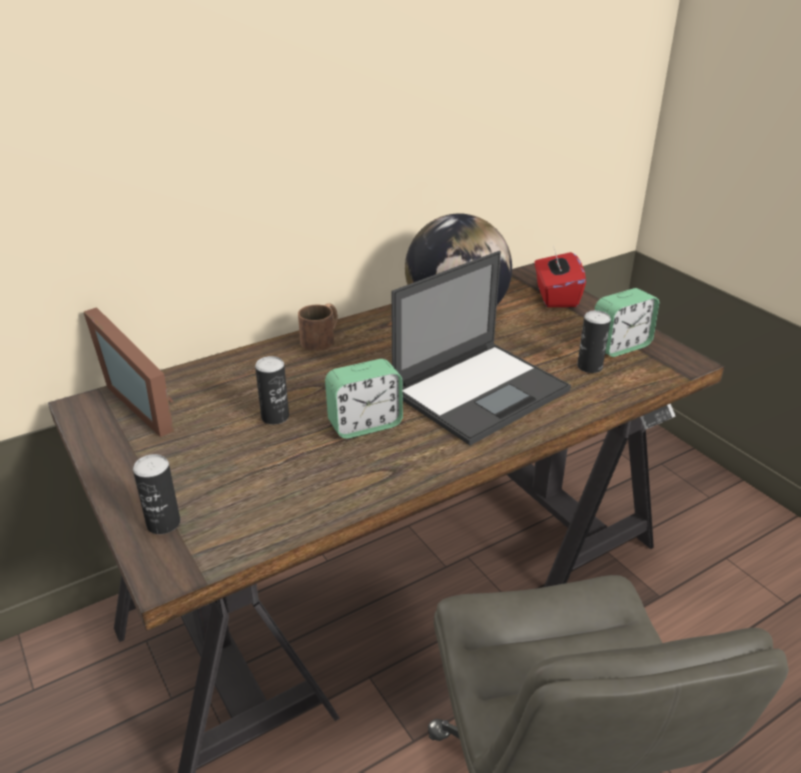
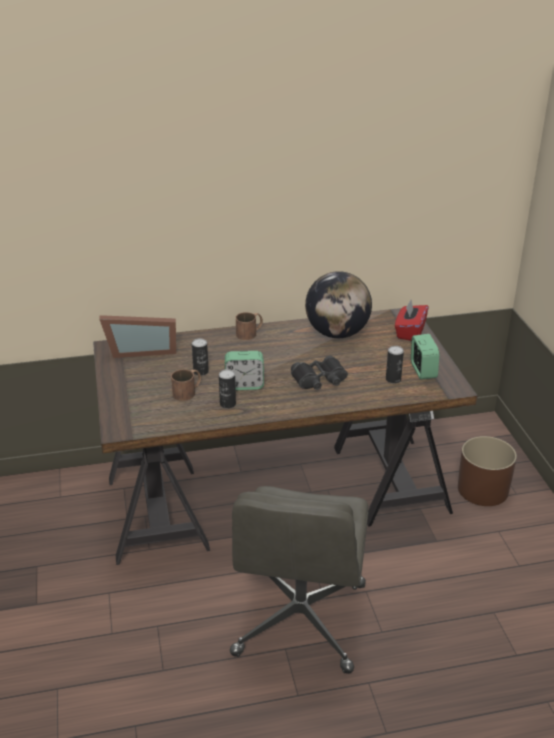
camera: 20 degrees right, 0 degrees up
picture frame [84,307,174,437] -> picture frame turned 75 degrees counterclockwise [99,315,176,358]
can [133,454,180,534] -> can moved to [219,369,236,409]
laptop [391,251,571,446] -> black binoculars [291,356,348,390]
alarm clock [595,288,659,357] -> alarm clock turned 90 degrees counterclockwise [411,334,439,379]
none -> brown mug [171,369,201,401]
none -> brown planter [458,436,517,506]

